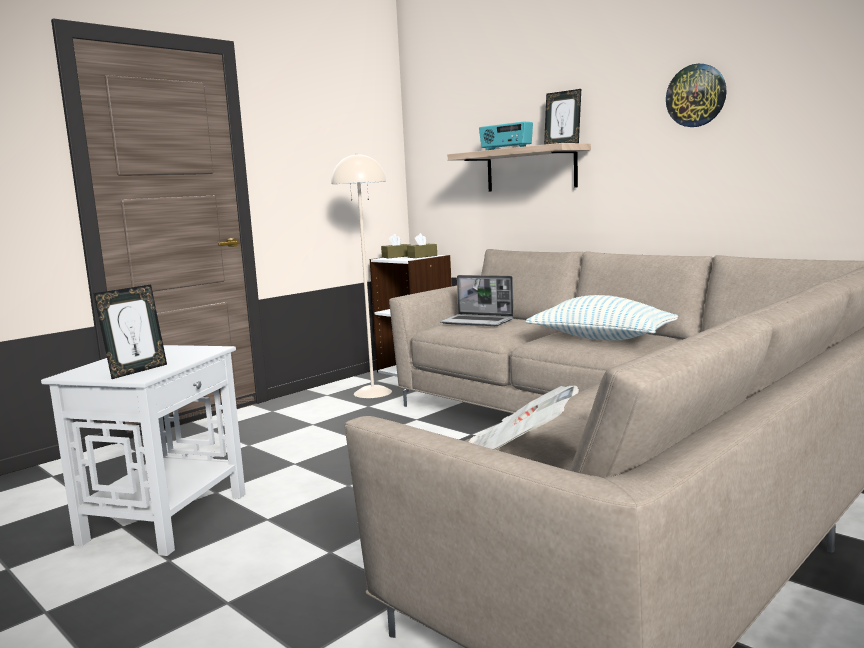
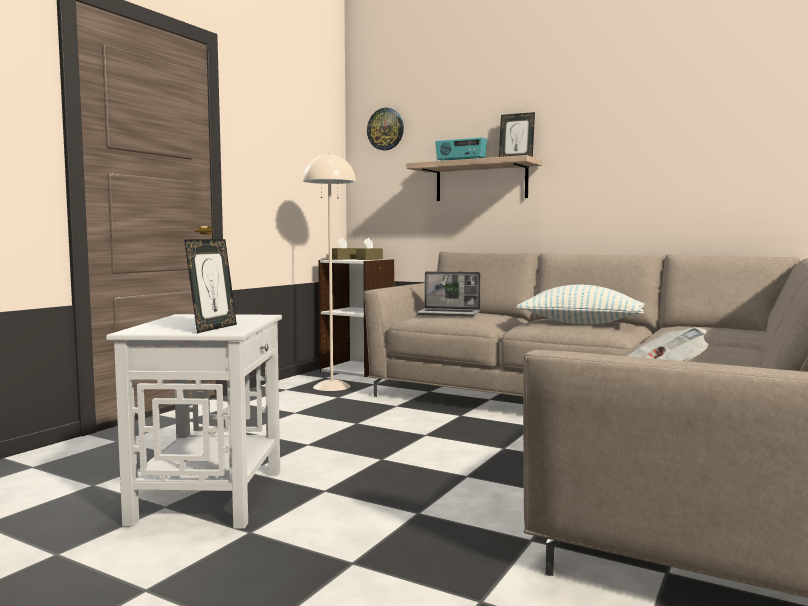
camera: 15 degrees left, 5 degrees down
wall clock [666,64,727,127] -> wall clock moved to [367,108,404,151]

